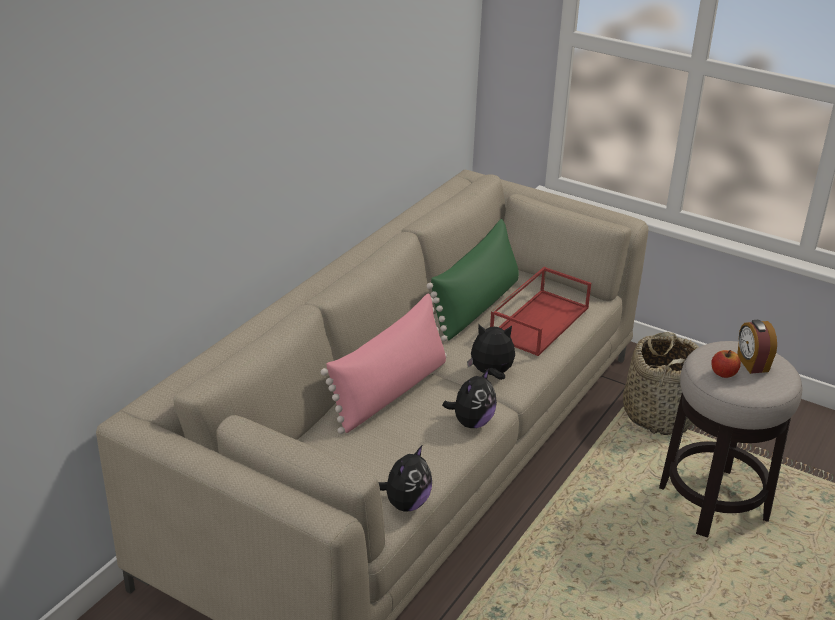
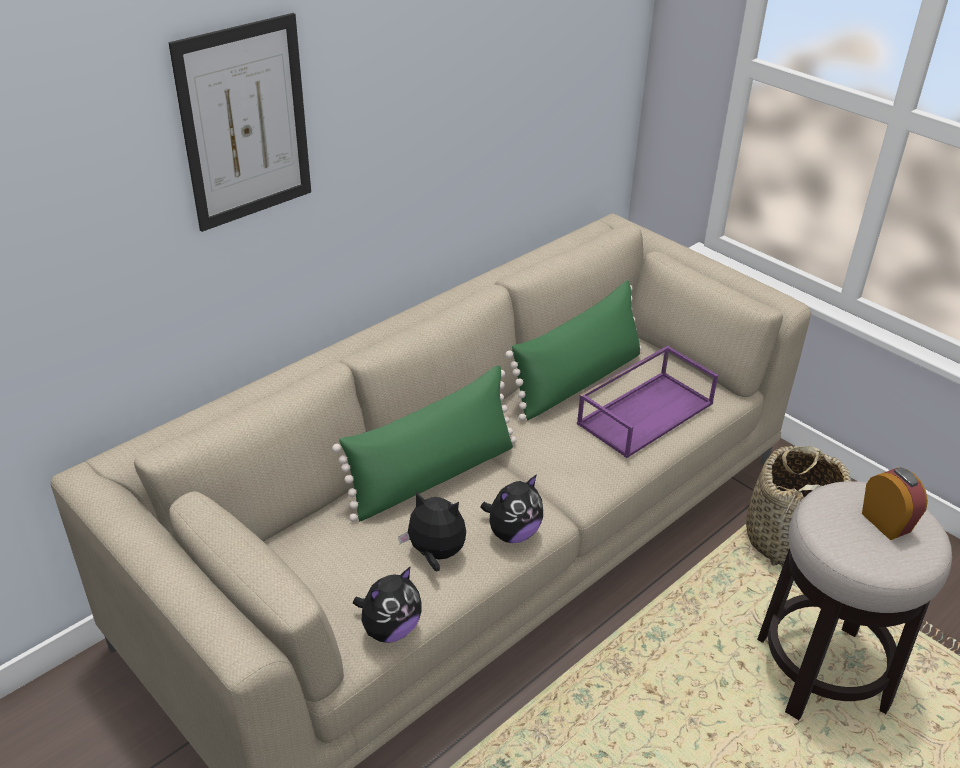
camera: 15 degrees right, 5 degrees up
pink pillow [321,294,447,434] -> green pillow [332,365,517,522]
plush toy [467,324,515,380] -> plush toy moved to [398,492,466,572]
red tray [490,267,591,356] -> purple tray [577,346,718,458]
apple [711,350,741,378] -> none
alarm clock [737,320,777,374] -> alarm clock turned 150 degrees clockwise [862,467,928,540]
none -> picture [169,13,311,232]

